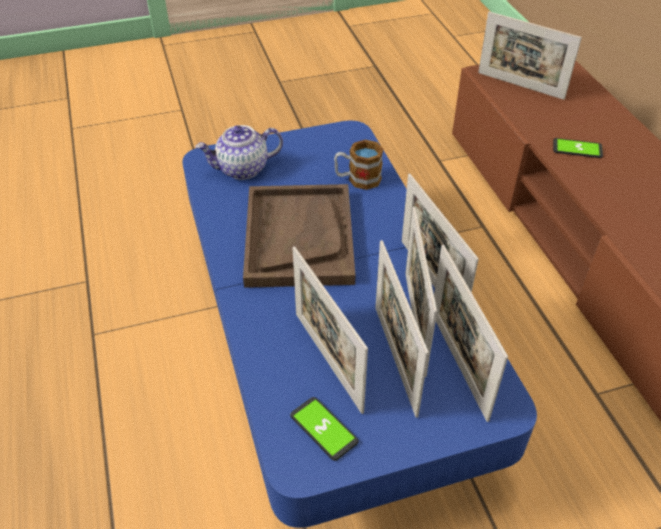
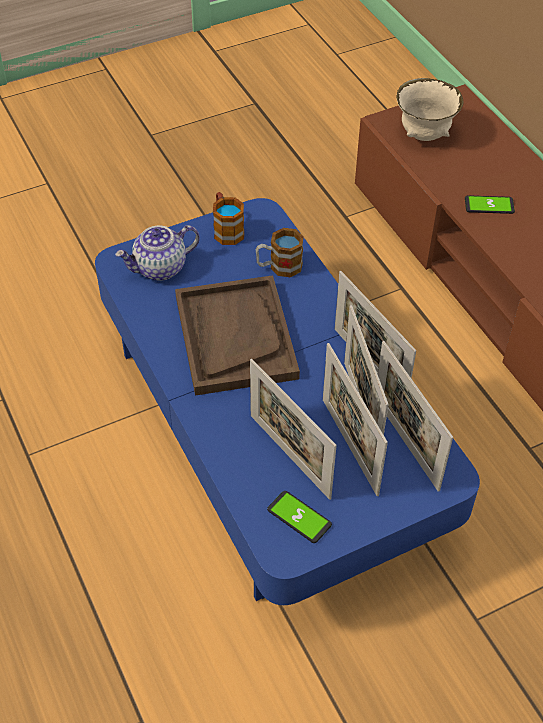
camera: 10 degrees left, 5 degrees up
picture frame [478,12,582,100] -> beige bowl [396,78,463,141]
none -> mug [213,192,244,245]

